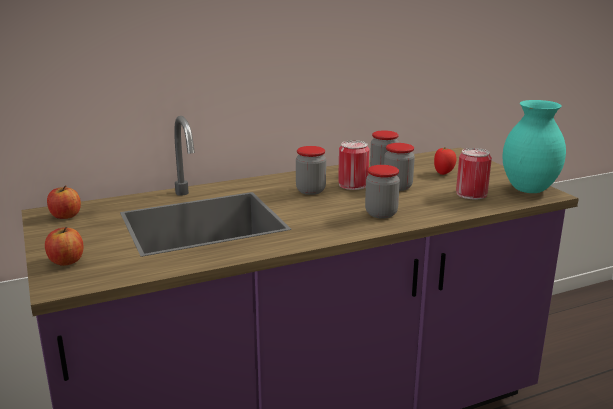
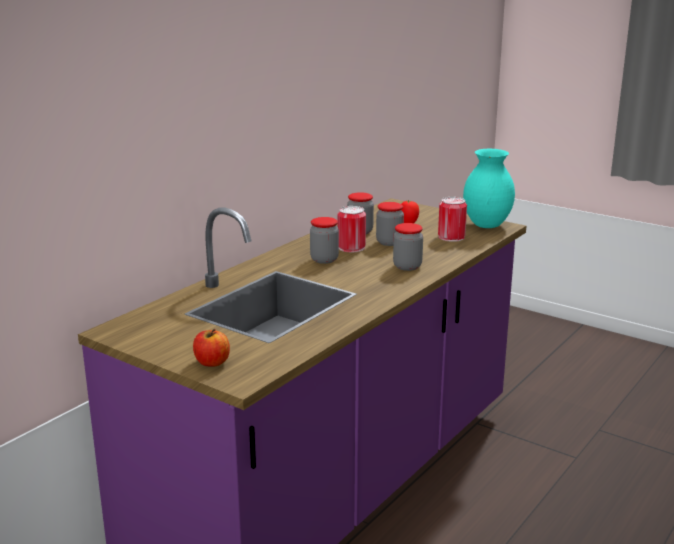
camera: 30 degrees left, 0 degrees up
apple [47,185,81,219] -> none

